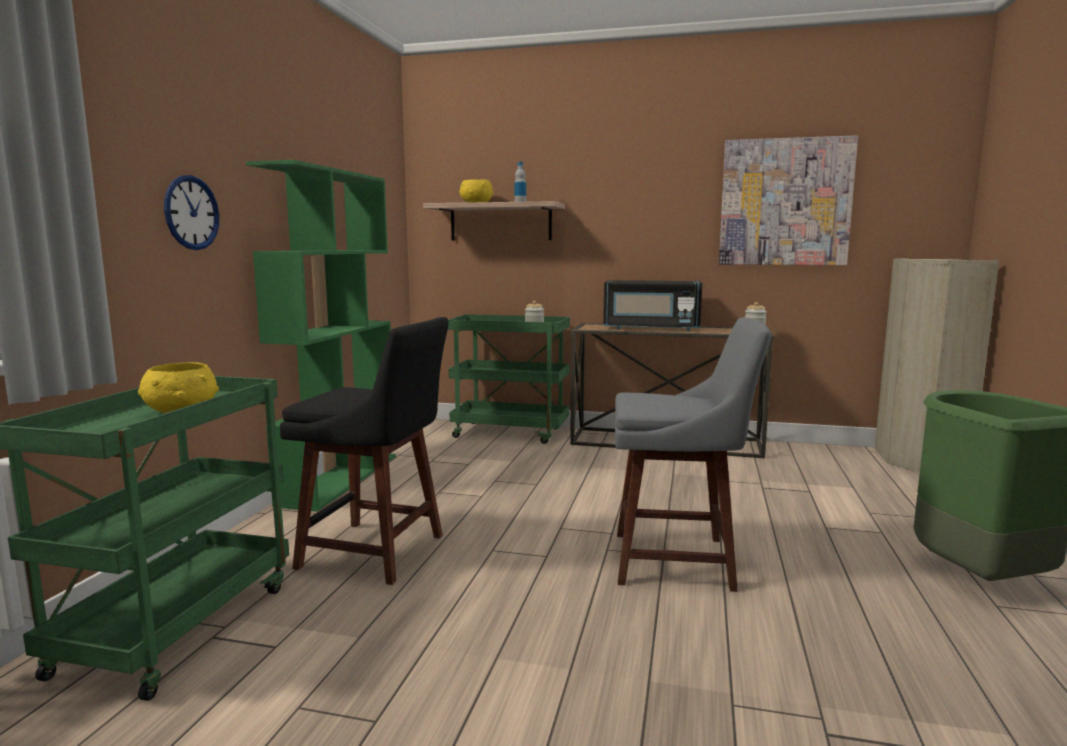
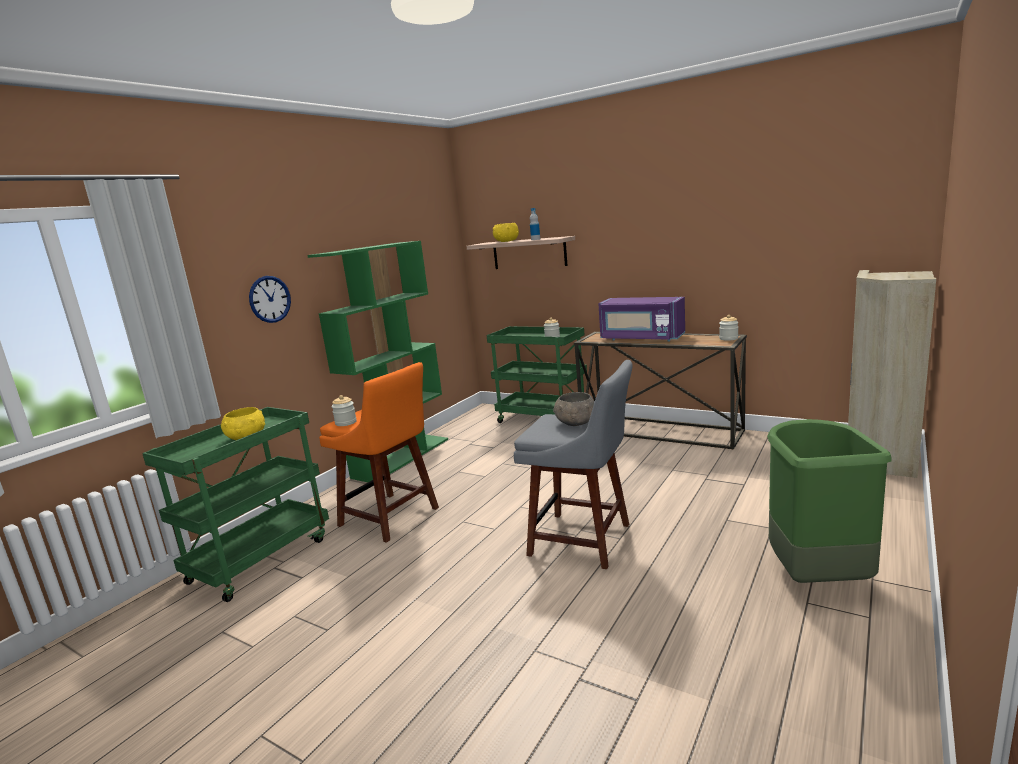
camera: 20 degrees right, 5 degrees up
black stool [280,317,449,585] -> orange stool [319,362,439,543]
black microwave [603,280,702,331] -> purple microwave [598,297,685,342]
picture [719,135,858,265] -> none
none -> jar [332,395,357,426]
none -> grey bowl [553,392,594,426]

